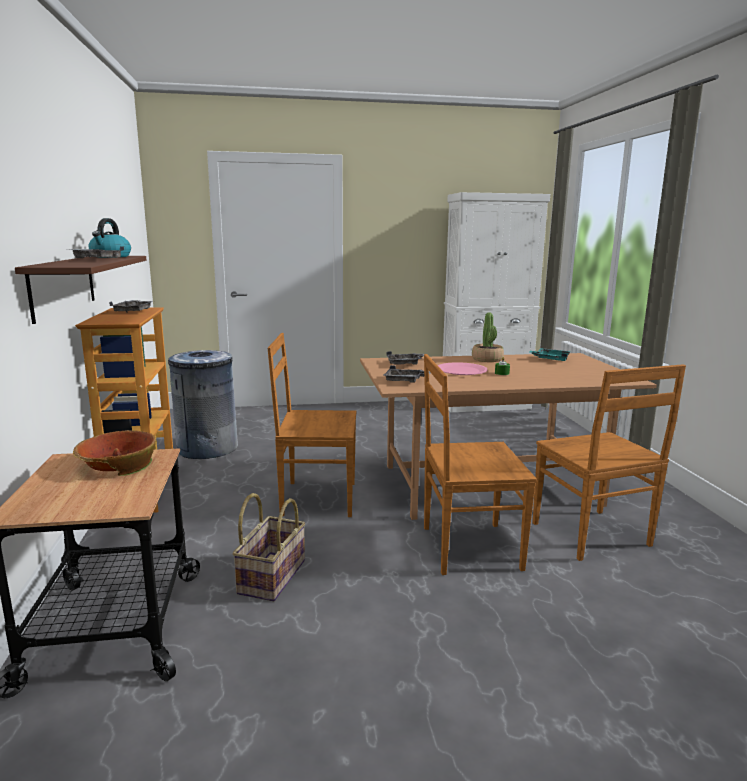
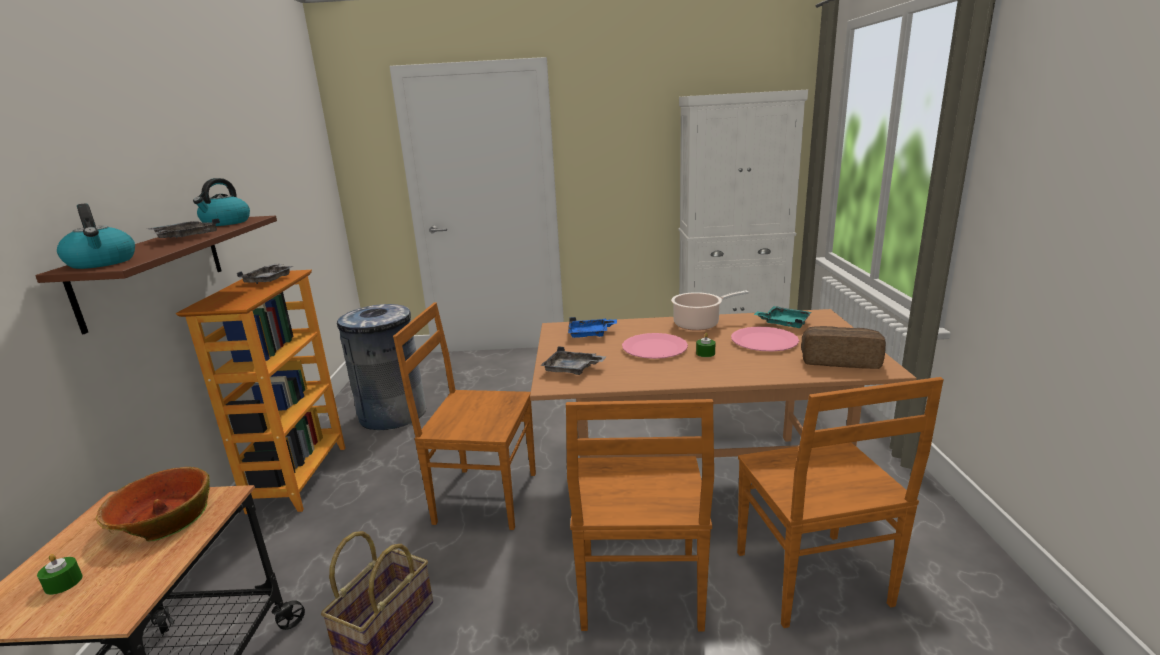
camera: 10 degrees right, 5 degrees up
grey tray [386,351,424,365] -> blue tray [568,317,617,338]
brown chair [424,354,537,575] -> brown chair turned 90 degrees counterclockwise [566,399,714,631]
potted plant [472,313,504,362] -> cooking pot [671,291,749,331]
none -> green candle [37,554,83,595]
none -> kettle [57,203,135,269]
none -> pink plate [731,327,799,351]
none -> bread [801,326,886,369]

